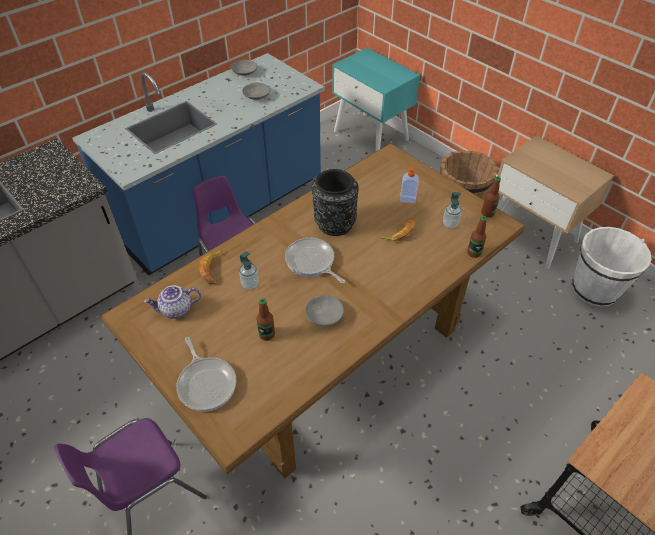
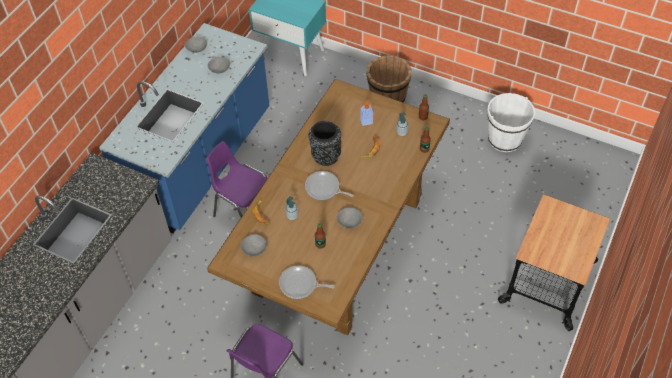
camera: 20 degrees left, 5 degrees up
teapot [144,285,201,319] -> grey bowl [241,234,267,257]
frying pan [176,337,237,411] -> frying pan turned 150 degrees clockwise [279,266,335,299]
beige nightstand [497,135,614,269] -> none

